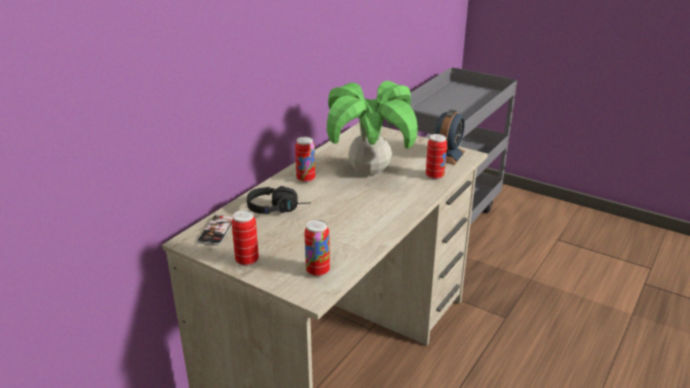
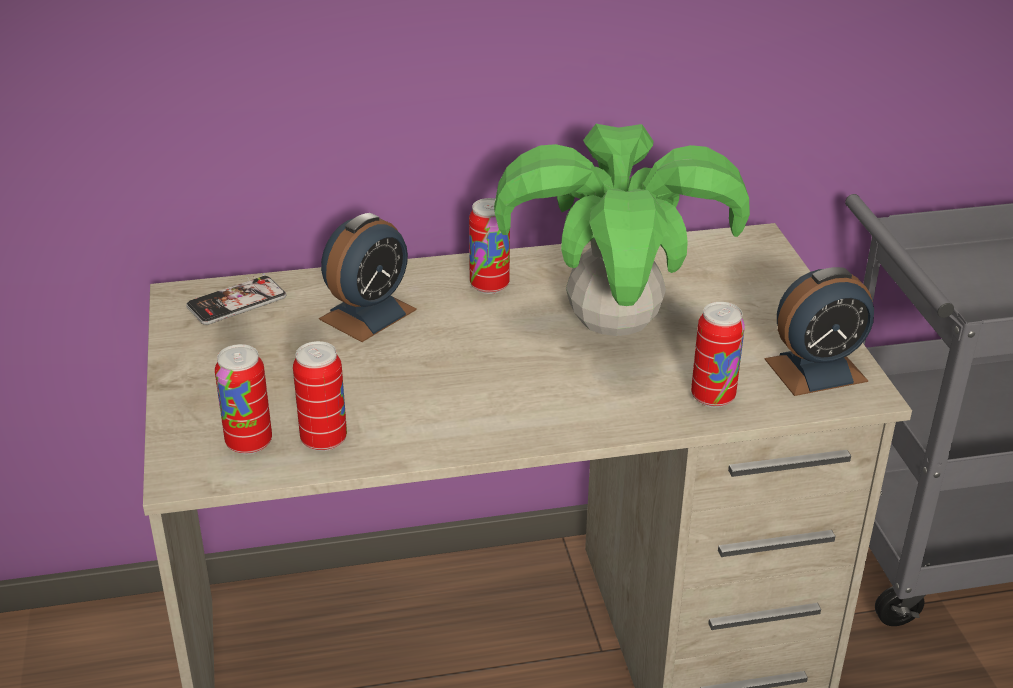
camera: 45 degrees right, 5 degrees up
can [231,210,259,266] -> can moved to [293,341,347,451]
black headphones [247,186,311,214] -> alarm clock [319,213,417,342]

